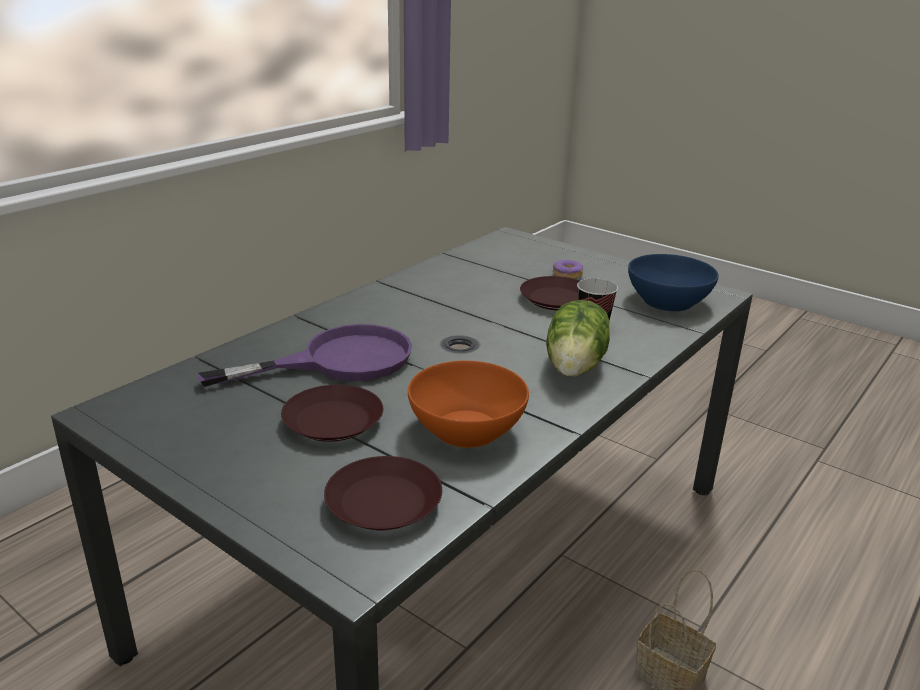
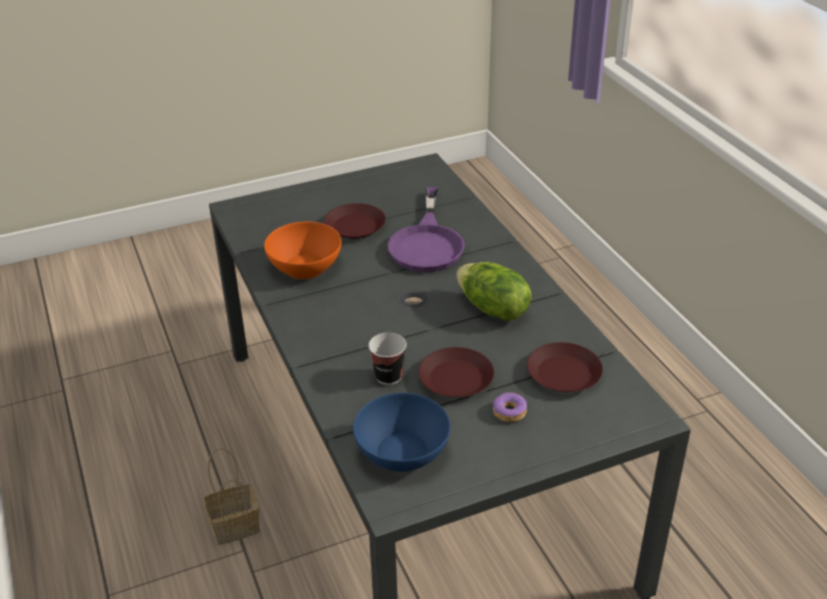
camera: 120 degrees right, 10 degrees up
brown plate [324,456,442,530] -> brown plate moved to [527,342,603,392]
lettuce [546,300,610,377] -> lettuce moved to [456,262,532,321]

